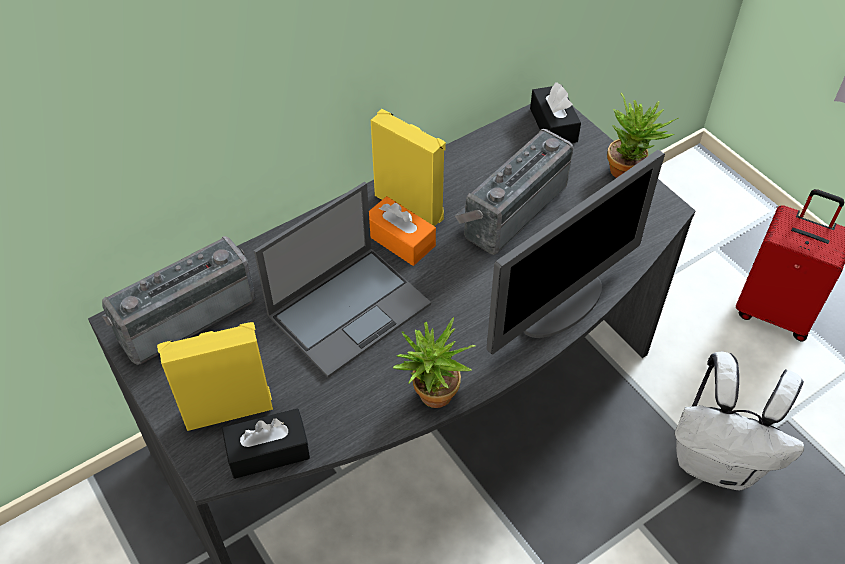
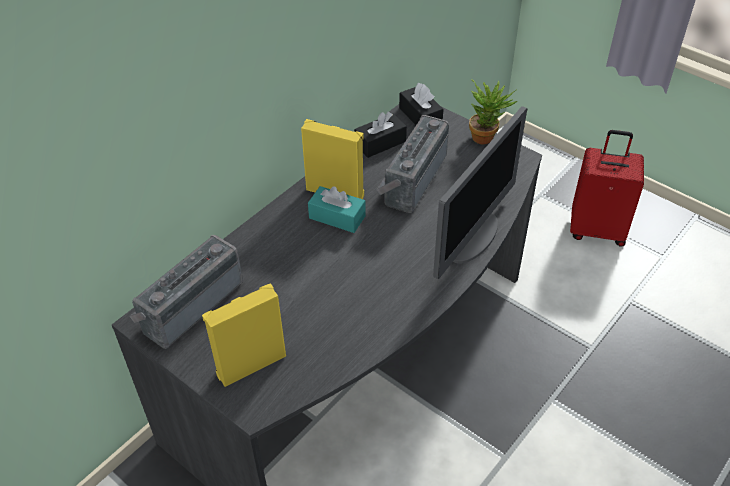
camera: 15 degrees left, 5 degrees down
black tissue box [222,408,310,479] -> black tissue box moved to [354,112,407,158]
laptop [254,182,431,378] -> none
orange tissue box [369,196,436,266] -> turquoise tissue box [308,186,366,233]
potted plant [393,317,476,408] -> none
white backpack [674,352,804,490] -> none

